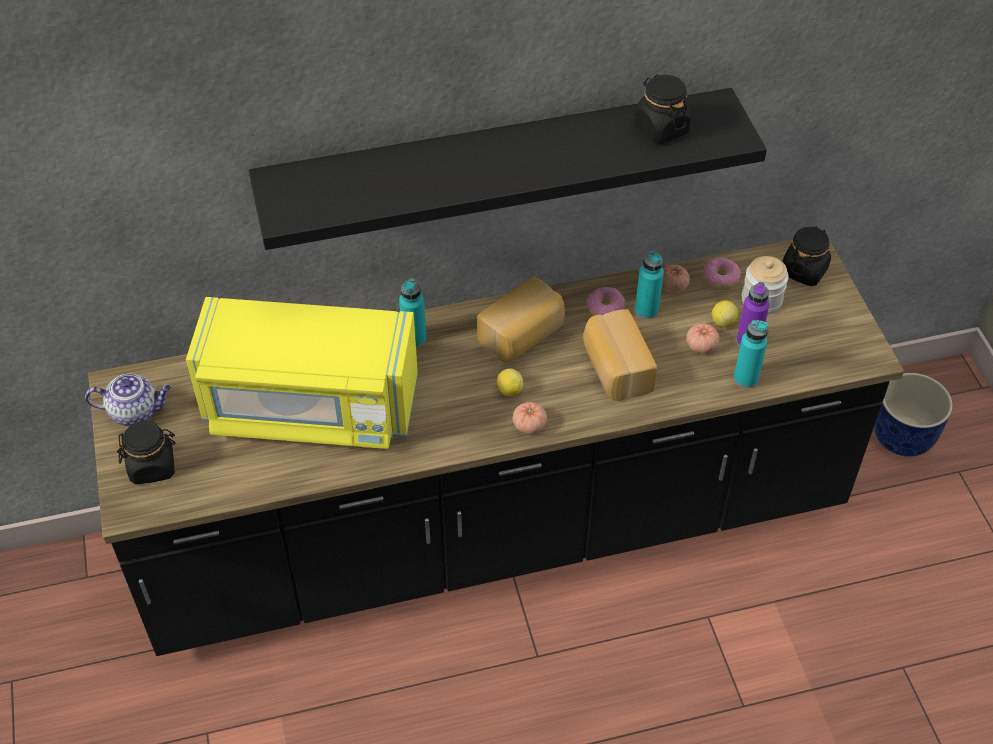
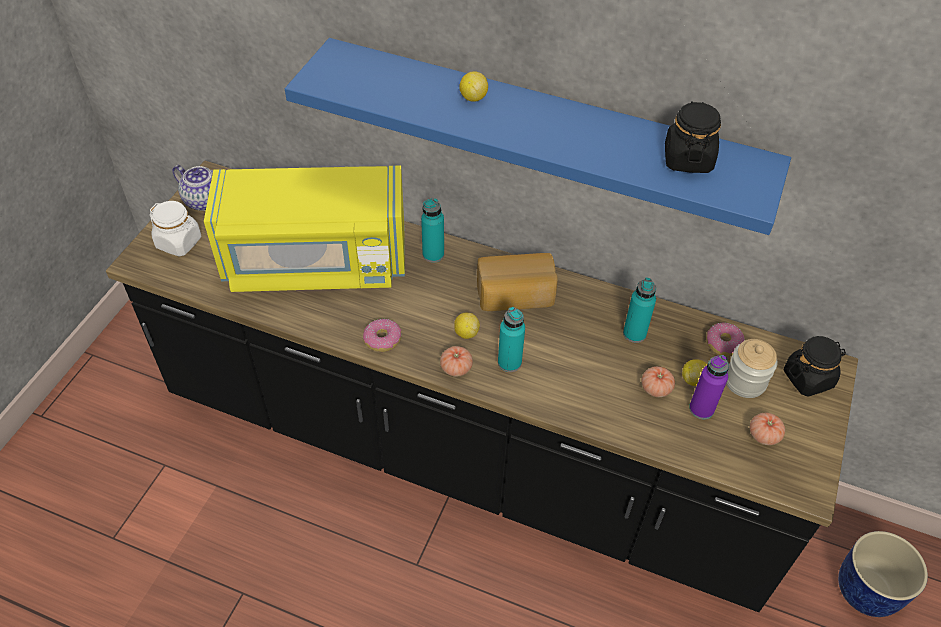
camera: 35 degrees right, 0 degrees up
black jar [115,421,176,485] -> white jar [149,201,201,257]
yellow microwave [186,297,418,449] -> yellow microwave turned 45 degrees counterclockwise [204,166,405,292]
black shelf [249,88,767,250] -> blue shelf [285,38,791,235]
bread [583,309,657,401] -> none
donut [587,287,625,316] -> donut moved to [363,319,401,352]
tomato [662,265,690,293] -> tomato moved to [750,413,785,445]
turquoise bottle [734,320,769,388] -> turquoise bottle moved to [498,307,525,372]
none -> lemon [459,71,488,102]

